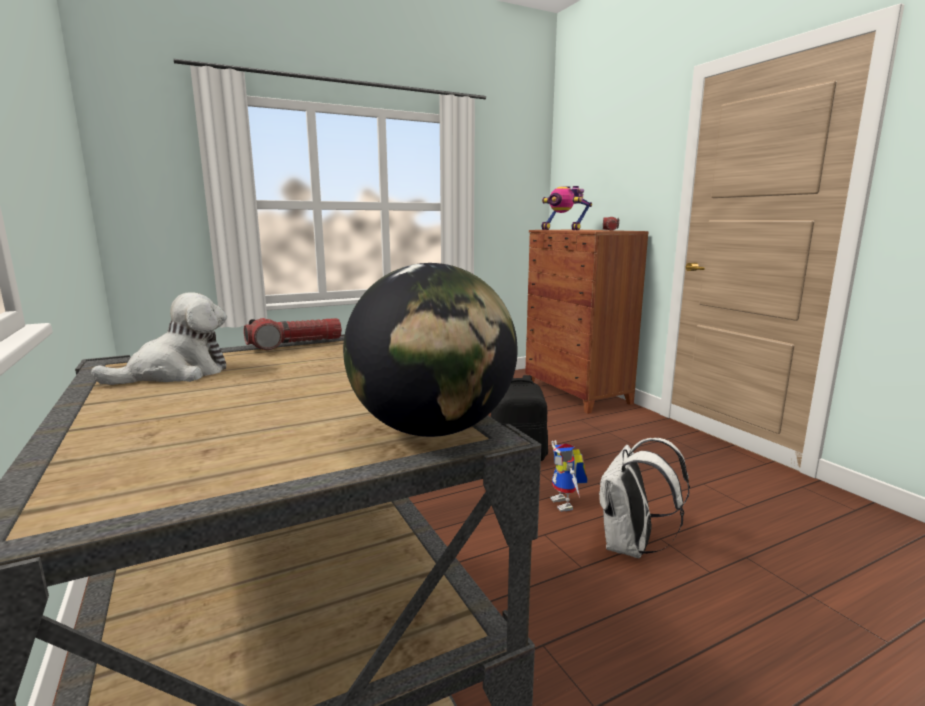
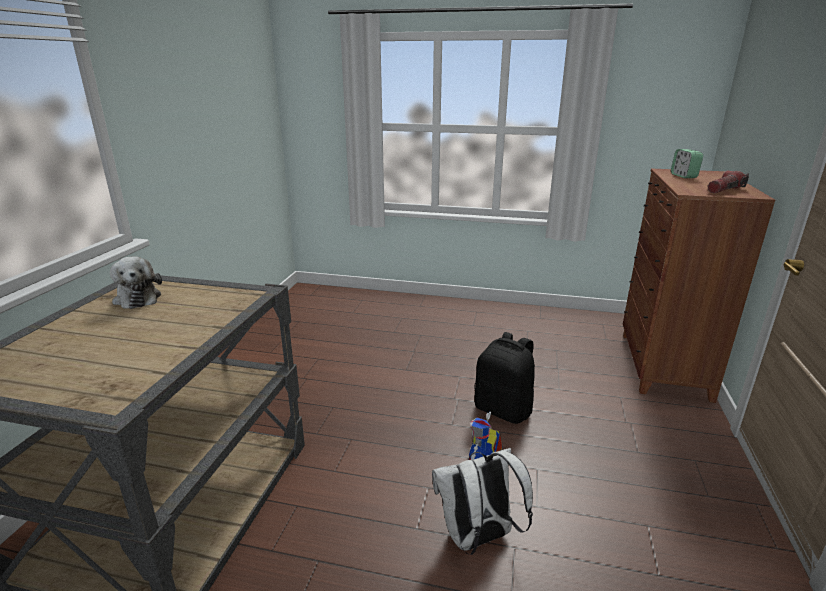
camera: 40 degrees right, 10 degrees up
plush toy [91,292,227,385] -> plush toy turned 60 degrees clockwise [110,257,162,309]
flashlight [244,318,342,350] -> none
globe [343,263,517,437] -> none
toy robot [542,186,592,230] -> alarm clock [671,149,703,178]

